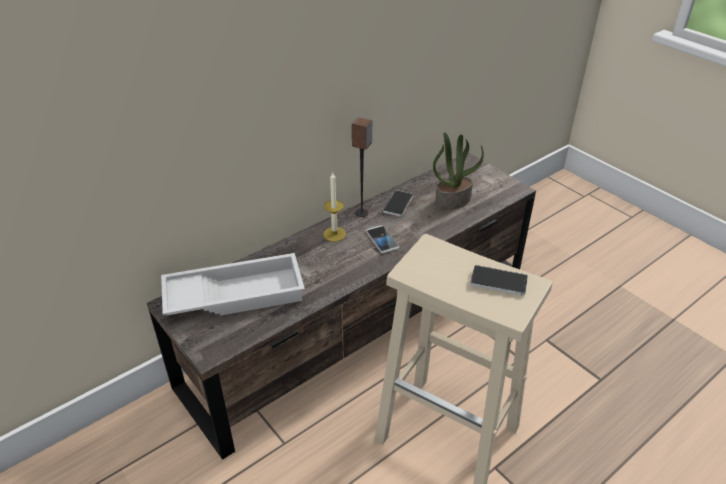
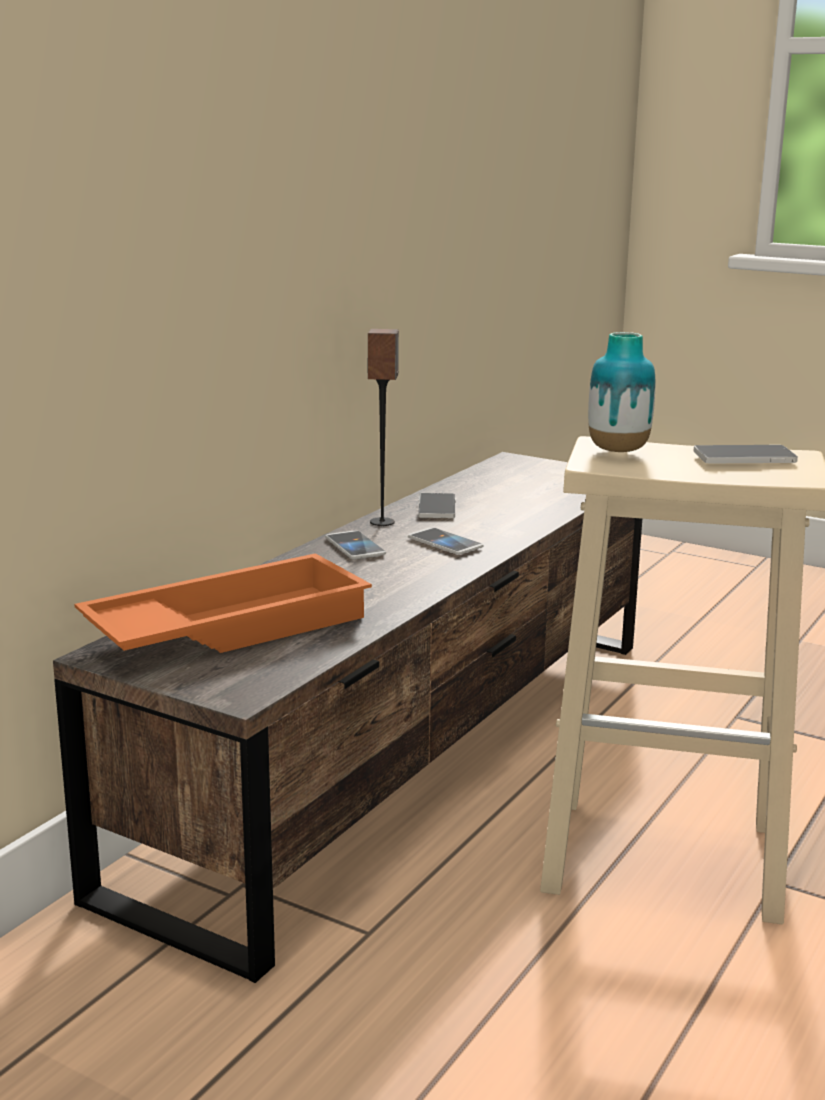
camera: 20 degrees left, 20 degrees down
white tray [161,253,305,316] -> orange tray [74,553,372,653]
candle [323,171,346,242] -> phone [325,531,386,559]
potted plant [433,132,484,210] -> none
none -> vase [588,332,655,452]

